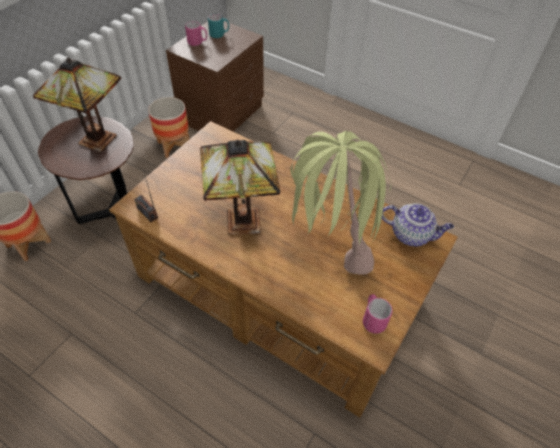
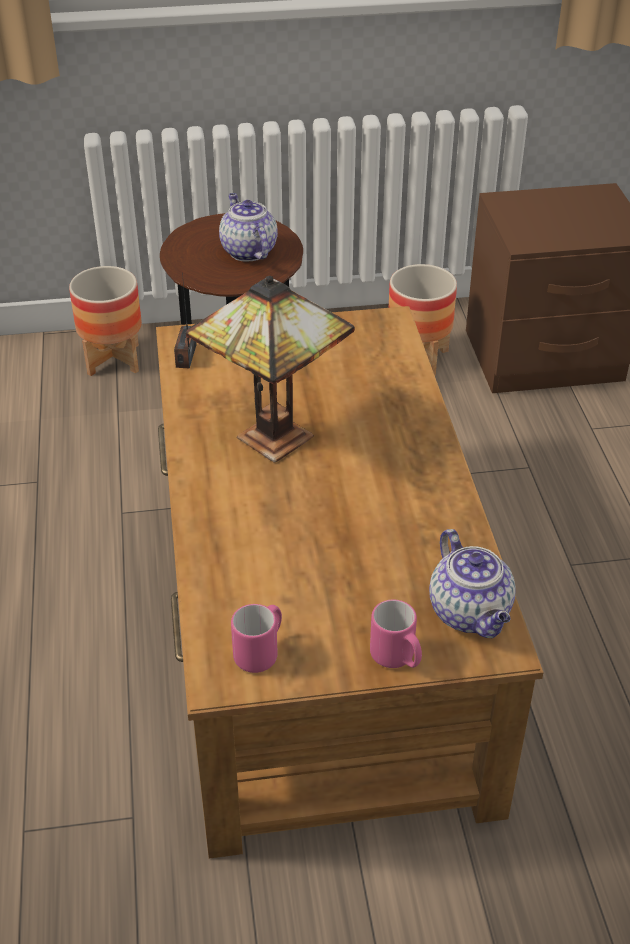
camera: 50 degrees right, 10 degrees down
table lamp [33,58,121,152] -> teapot [219,193,278,261]
pink mug [185,21,207,46] -> pink mug moved to [370,600,422,668]
turquoise mug [208,14,229,38] -> none
potted plant [290,131,391,275] -> none

